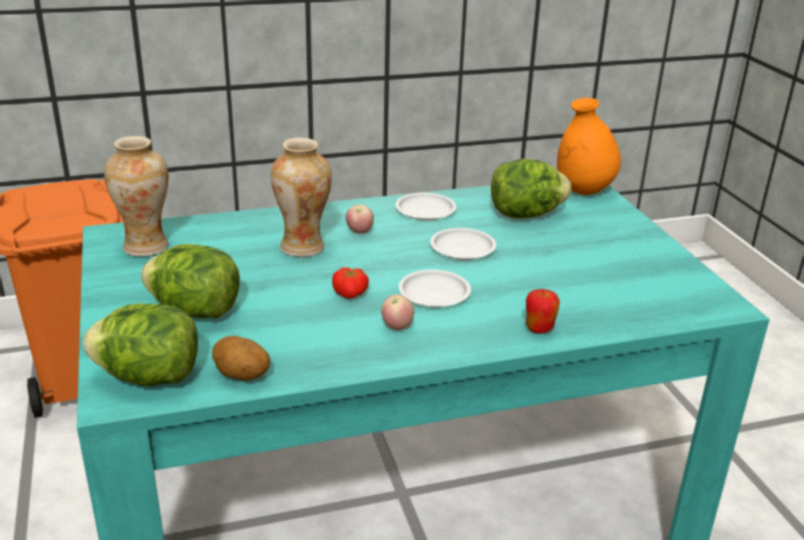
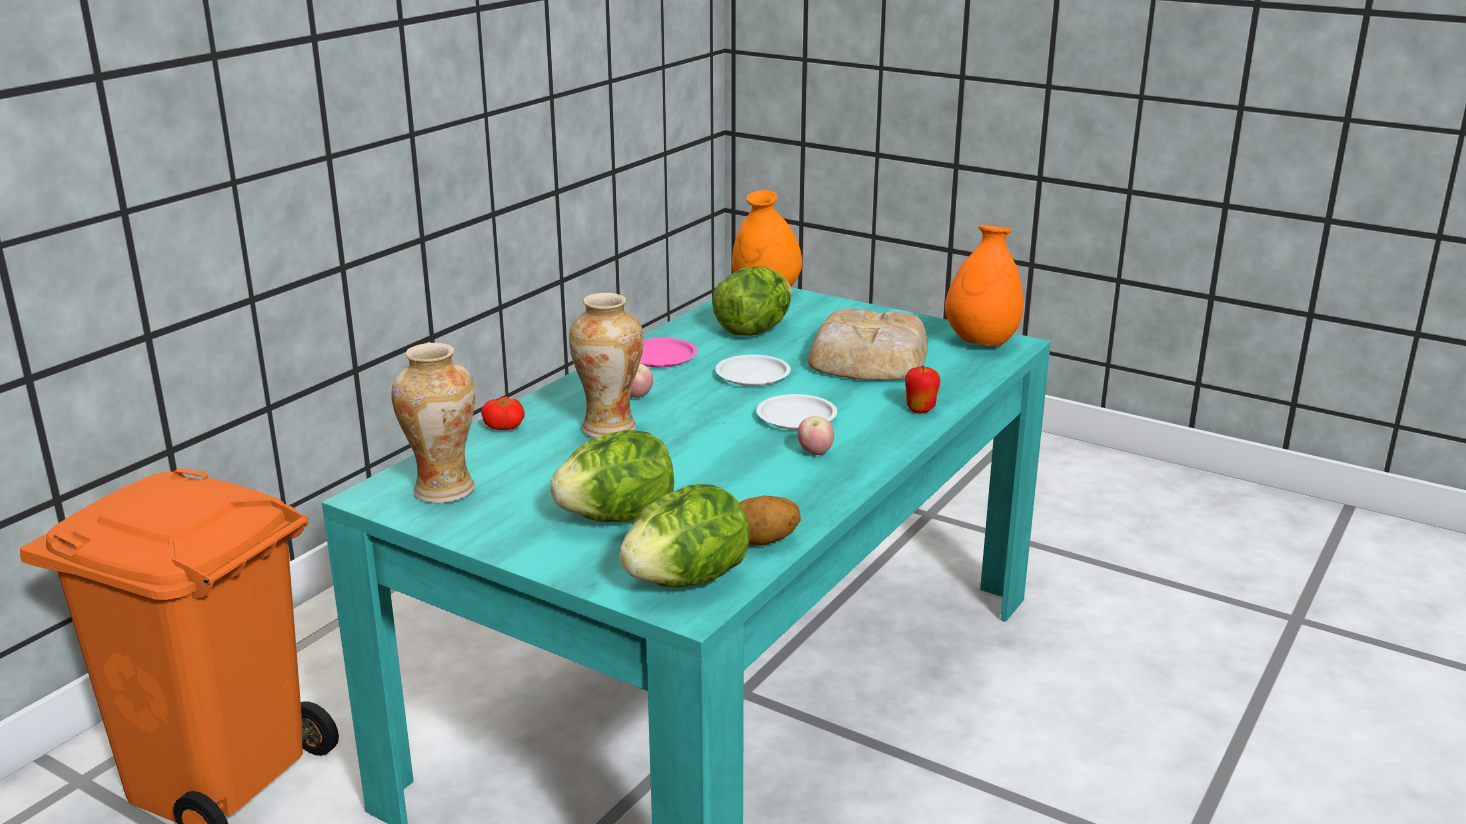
camera: 40 degrees left, 5 degrees down
tomato [332,267,369,299] -> tomato moved to [481,396,525,430]
white plate [395,193,456,220] -> pink plate [640,338,697,368]
none -> bread [808,308,928,380]
none -> orange vase [945,225,1023,346]

